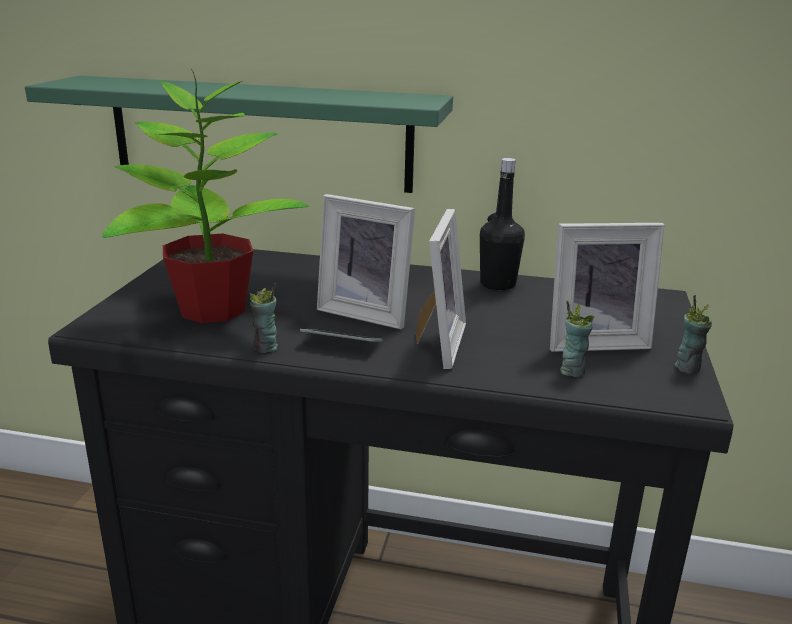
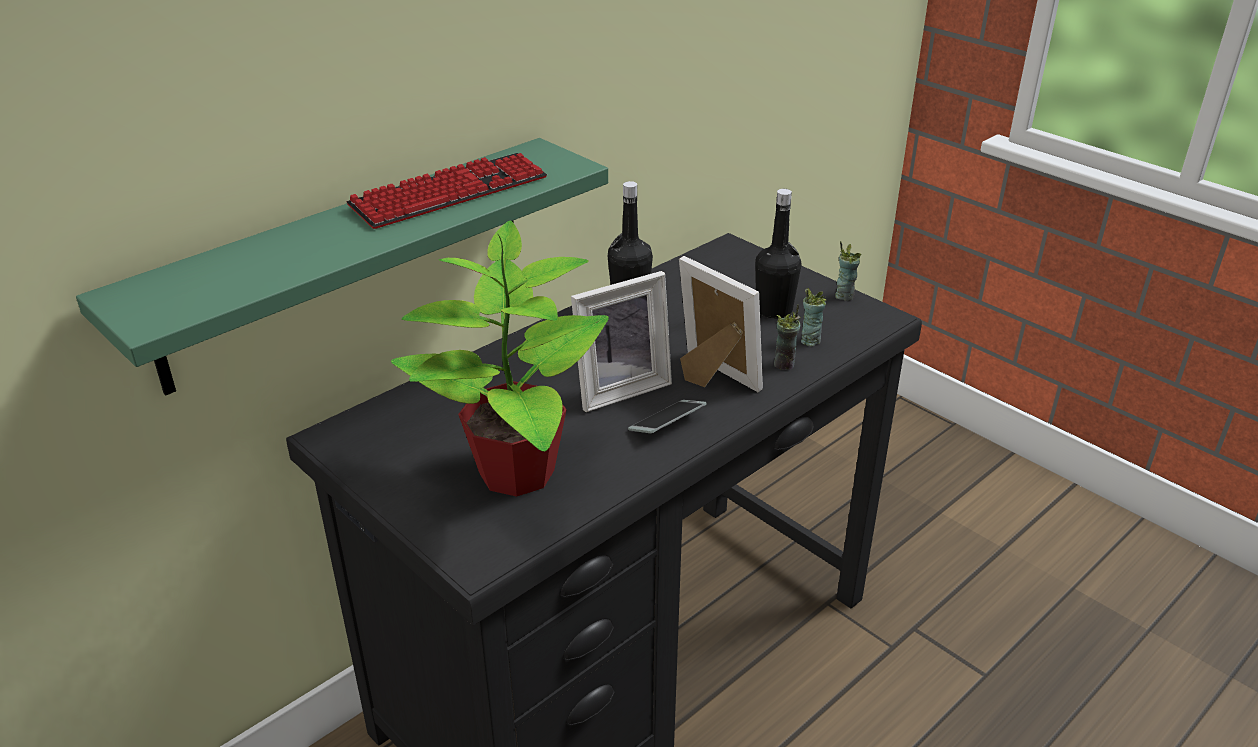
camera: 55 degrees left, 10 degrees up
cup [250,283,278,353] -> cup moved to [774,304,800,370]
picture frame [550,223,664,352] -> black bottle [755,189,801,319]
none -> keyboard [346,153,547,229]

